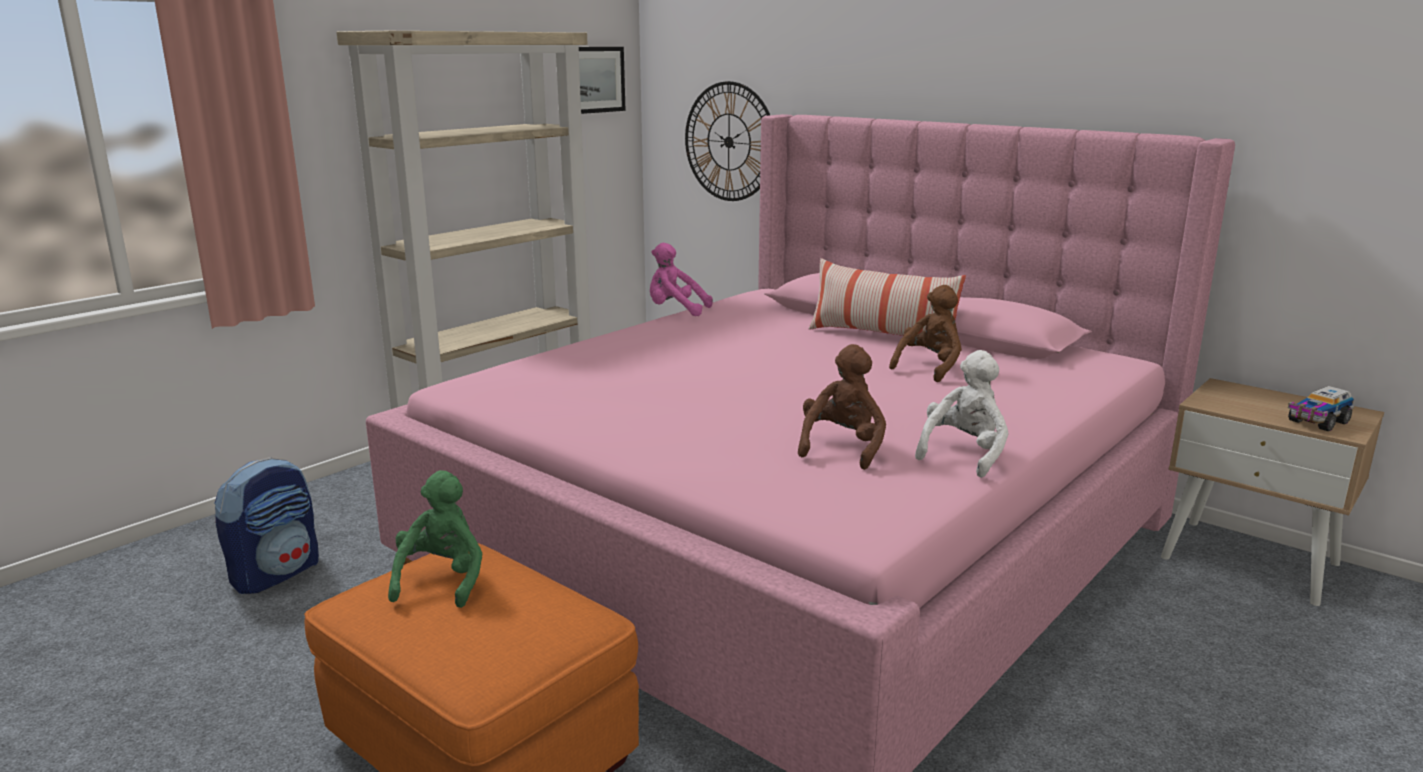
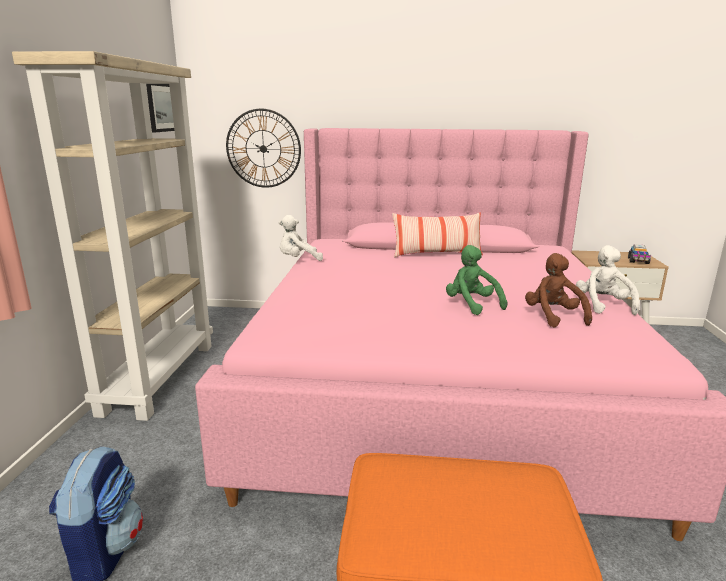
camera: 35 degrees left, 0 degrees up
green plush toy [388,470,483,608] -> green plush toy moved to [446,245,508,315]
pink plush toy [650,243,713,316] -> white plush toy [279,215,323,261]
brown plush toy [889,285,962,382] -> none

